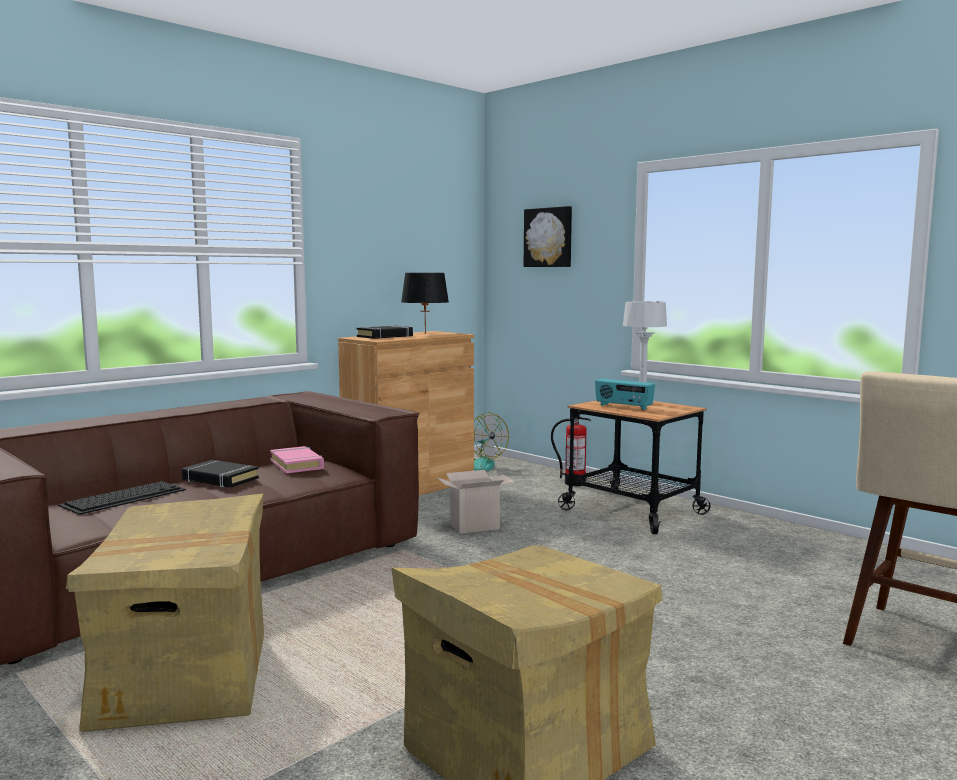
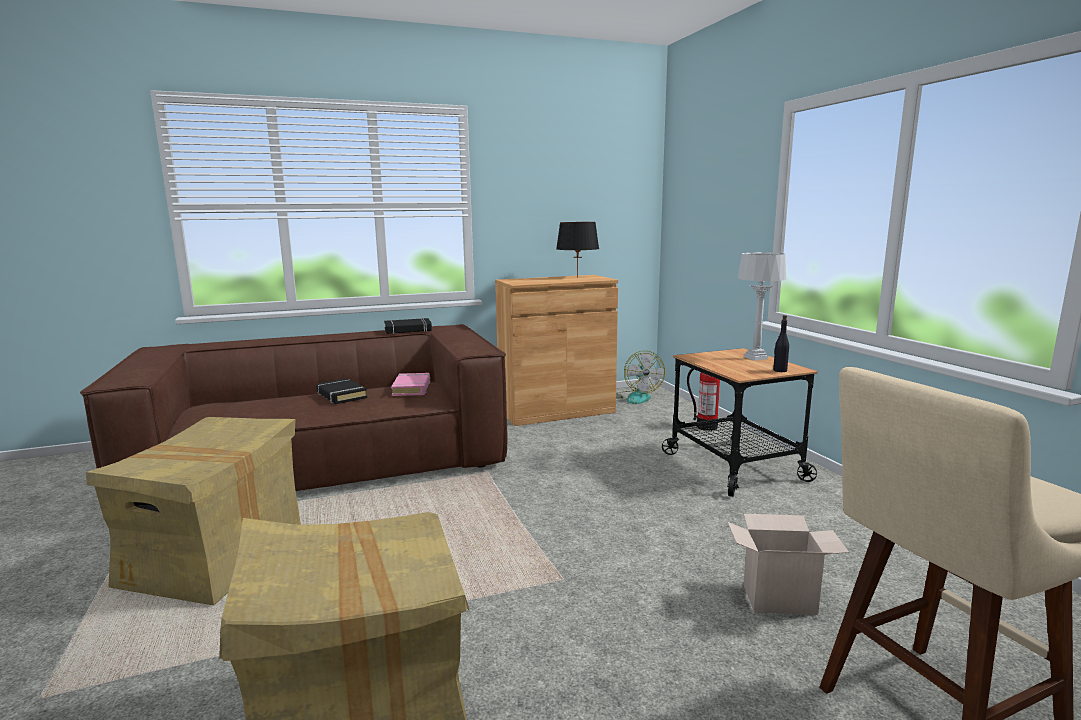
camera: 25 degrees right, 5 degrees up
keyboard [58,481,186,515] -> none
black book [357,326,413,339] -> black book moved to [384,318,432,334]
cardboard box [436,470,514,534] -> cardboard box moved to [728,514,849,615]
picture [524,206,572,267] -> none
radio [595,379,655,410] -> none
none -> black bottle [773,315,789,372]

